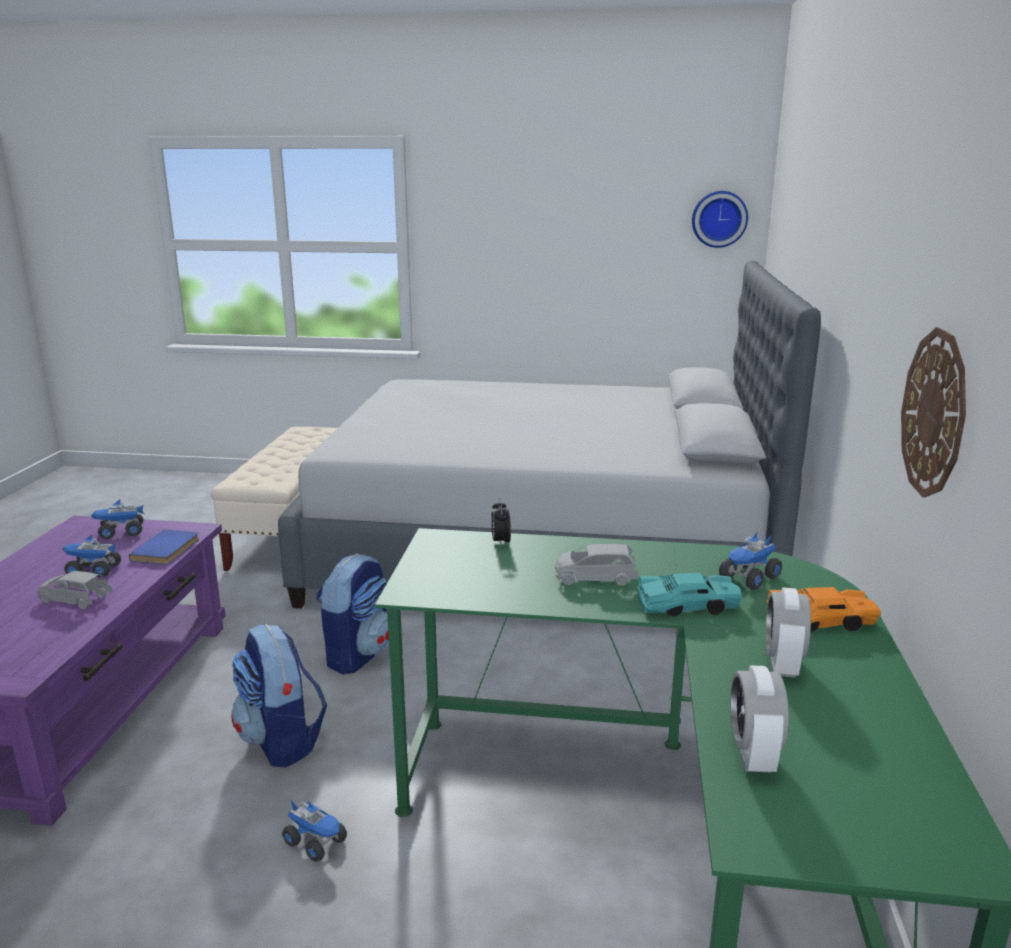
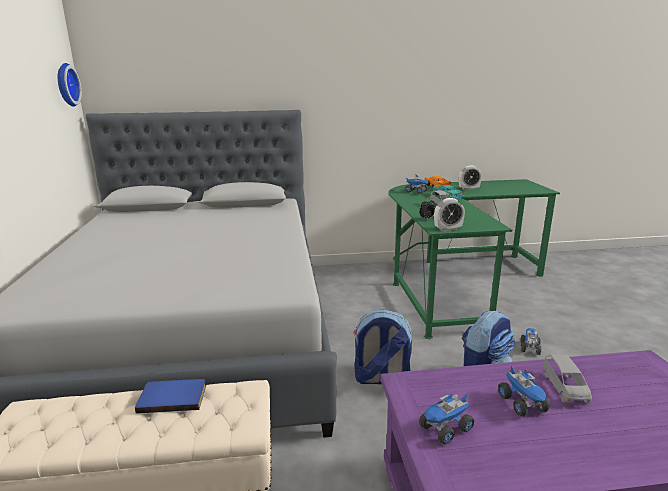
camera: 105 degrees left, 0 degrees up
toy truck [90,499,144,539] -> toy truck turned 90 degrees clockwise [419,393,475,445]
blue book [129,530,199,564] -> blue book moved to [135,379,206,414]
alarm clock [730,665,789,772] -> alarm clock moved to [434,198,465,231]
wall clock [901,327,966,497] -> none

